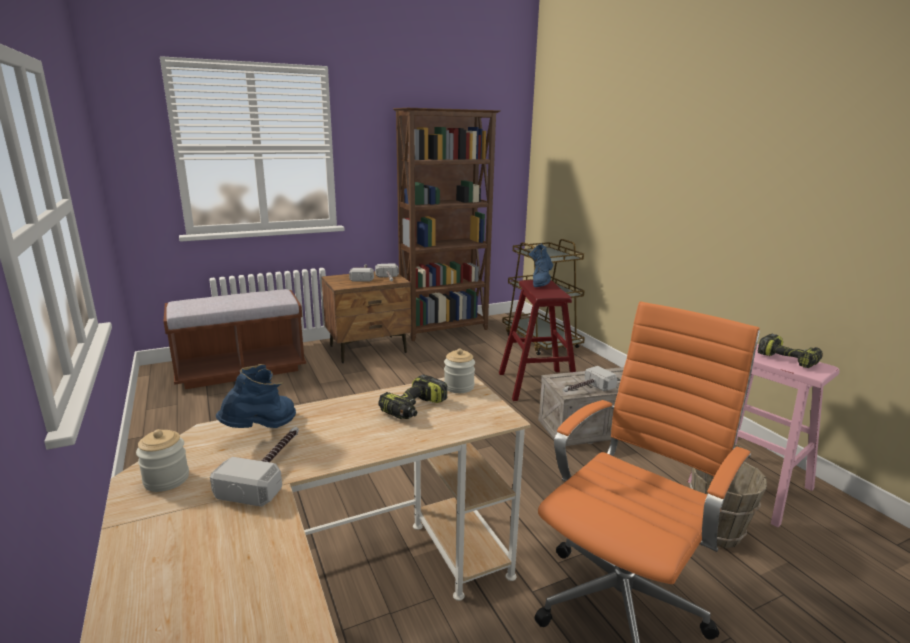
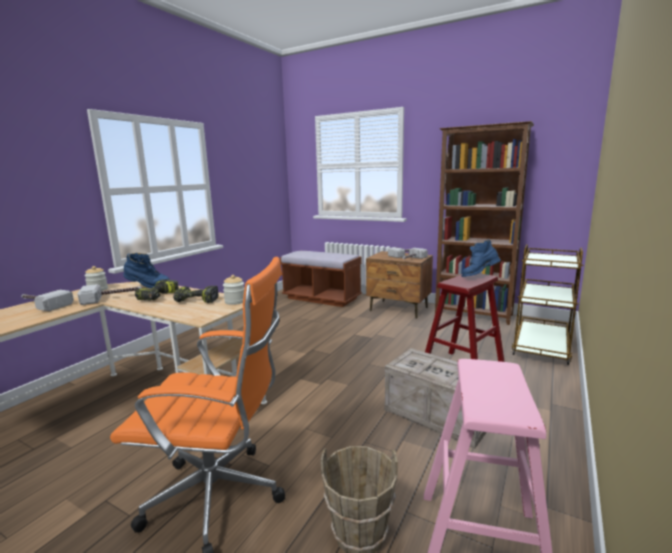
camera: 55 degrees right, 5 degrees down
hammer [563,366,617,392] -> hammer moved to [21,290,74,311]
power drill [758,334,823,368] -> power drill moved to [135,279,179,301]

